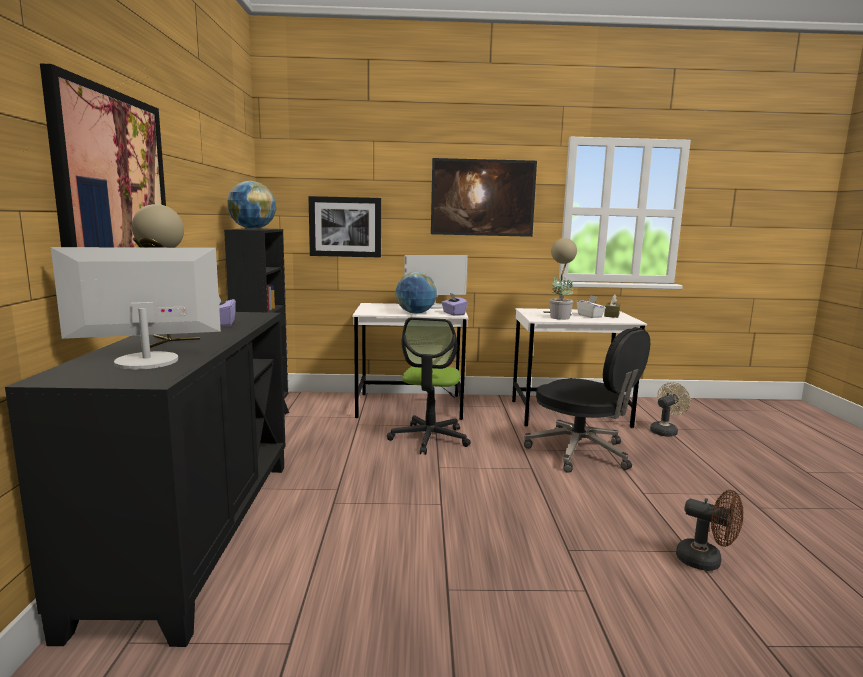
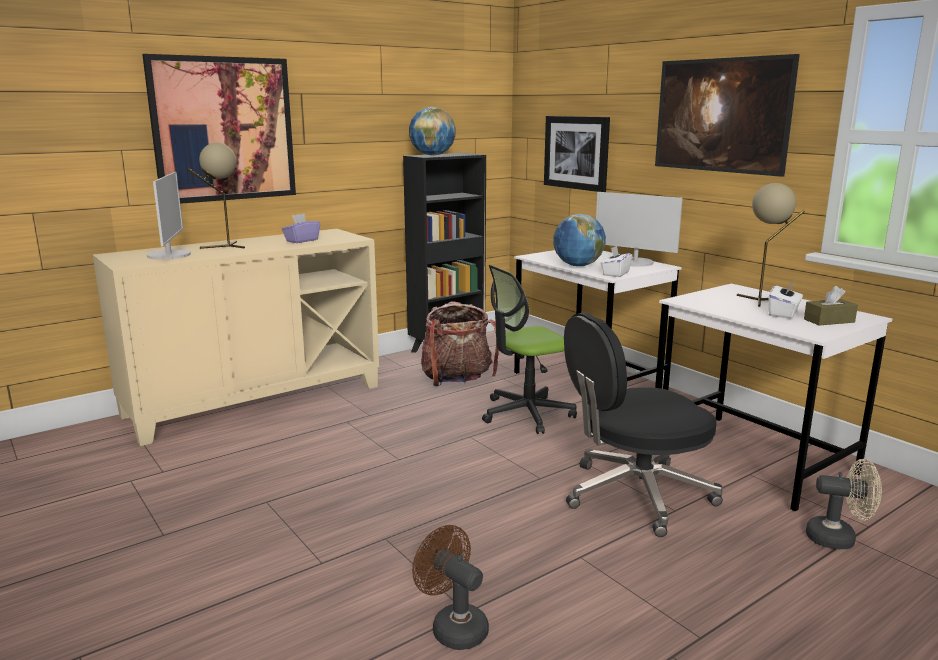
camera: 55 degrees right, 5 degrees up
black cabinet [5,312,285,647] -> beige cabinet [93,229,379,446]
monitor [51,247,221,370] -> monitor turned 45 degrees clockwise [147,172,191,259]
purple tissue box [441,293,468,315] -> white tissue box [601,246,632,277]
black office chair [524,327,650,473] -> black office chair turned 60 degrees clockwise [564,312,723,537]
potted plant [549,276,573,320] -> none
brown fan [676,490,743,571] -> brown fan turned 135 degrees clockwise [412,525,489,650]
none -> backpack [421,301,499,386]

